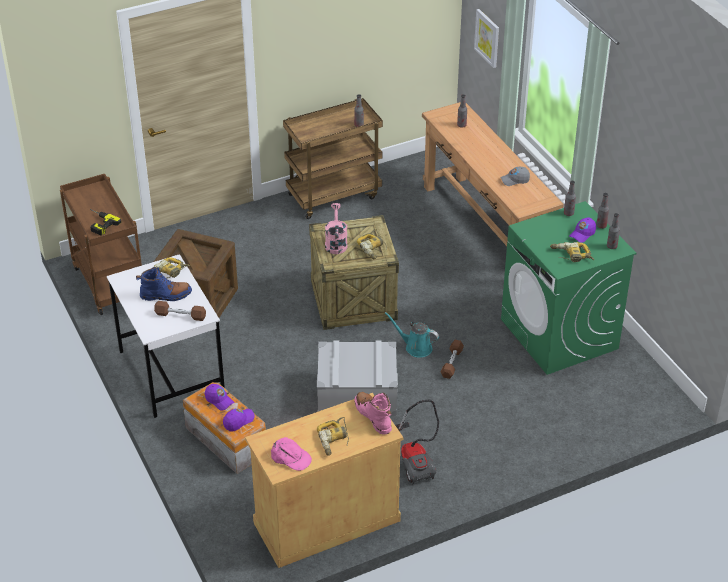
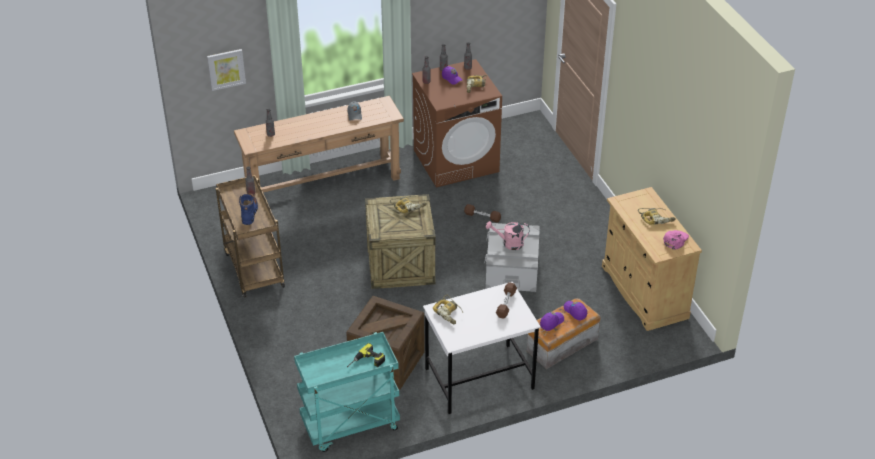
camera: 85 degrees left, 0 degrees up
brown cart [60,174,142,315] -> turquoise cart [294,332,400,452]
blue boot [136,267,192,301] -> blue boot moved to [239,193,258,225]
pink watering can [325,203,347,254] -> pink watering can moved to [486,221,529,250]
pink boot [354,392,392,434] -> none
turquoise watering can [385,312,439,358] -> none
vacuum cleaner [395,400,439,484] -> none
green washing machine [501,201,637,375] -> brown washing machine [412,59,502,187]

